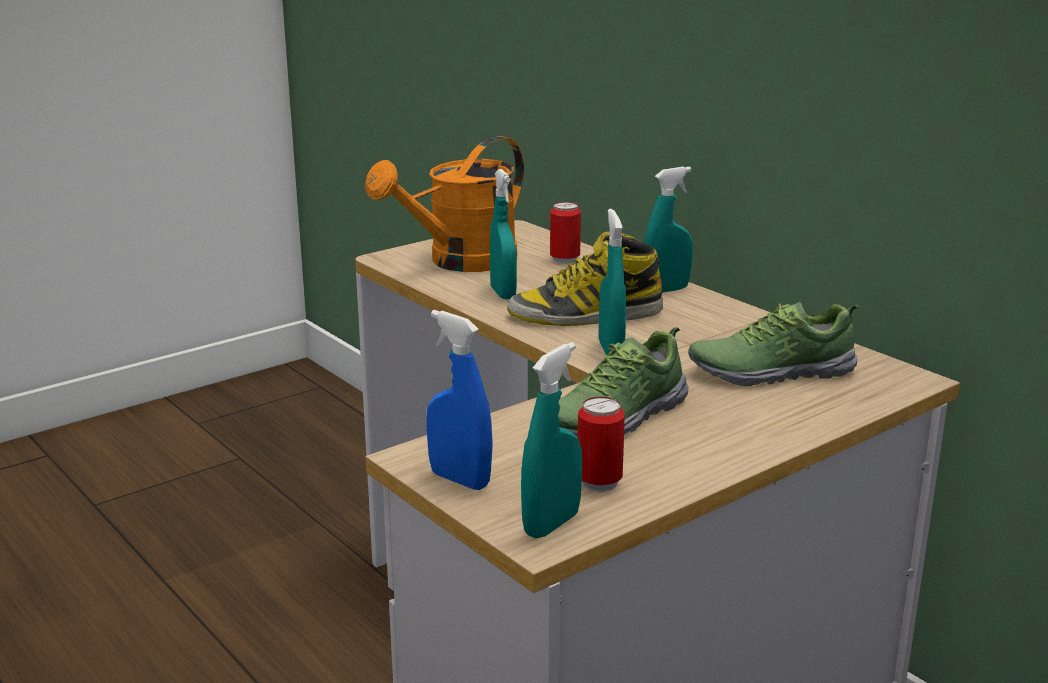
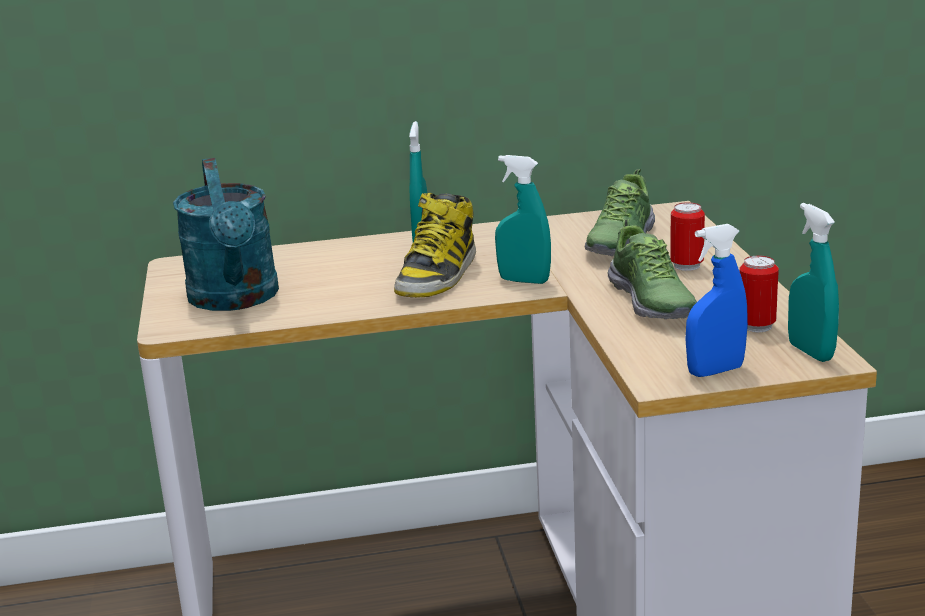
camera: 60 degrees left, 0 degrees up
orange watering can [365,136,524,272] -> turquoise watering can [173,158,279,311]
turquoise spray bottle [490,169,517,300] -> none
can [550,202,581,264] -> can moved to [670,202,705,271]

